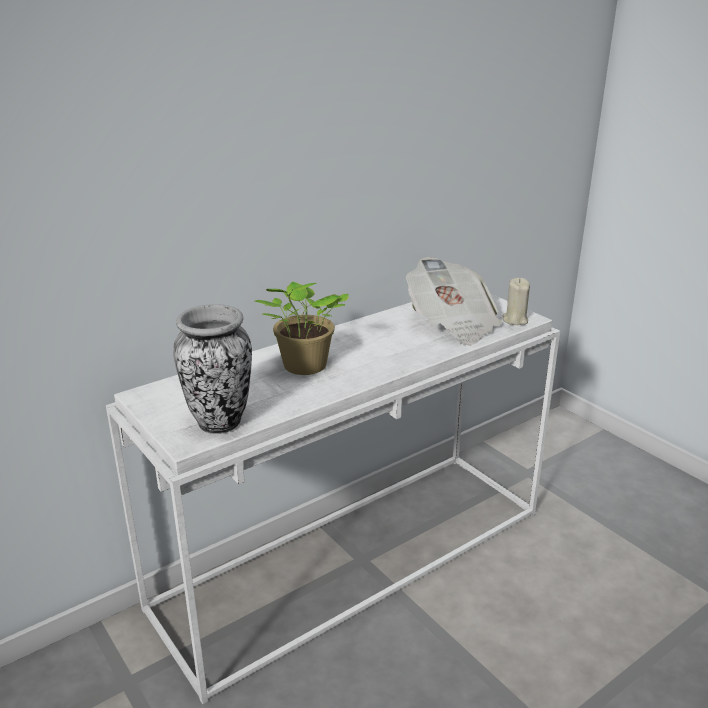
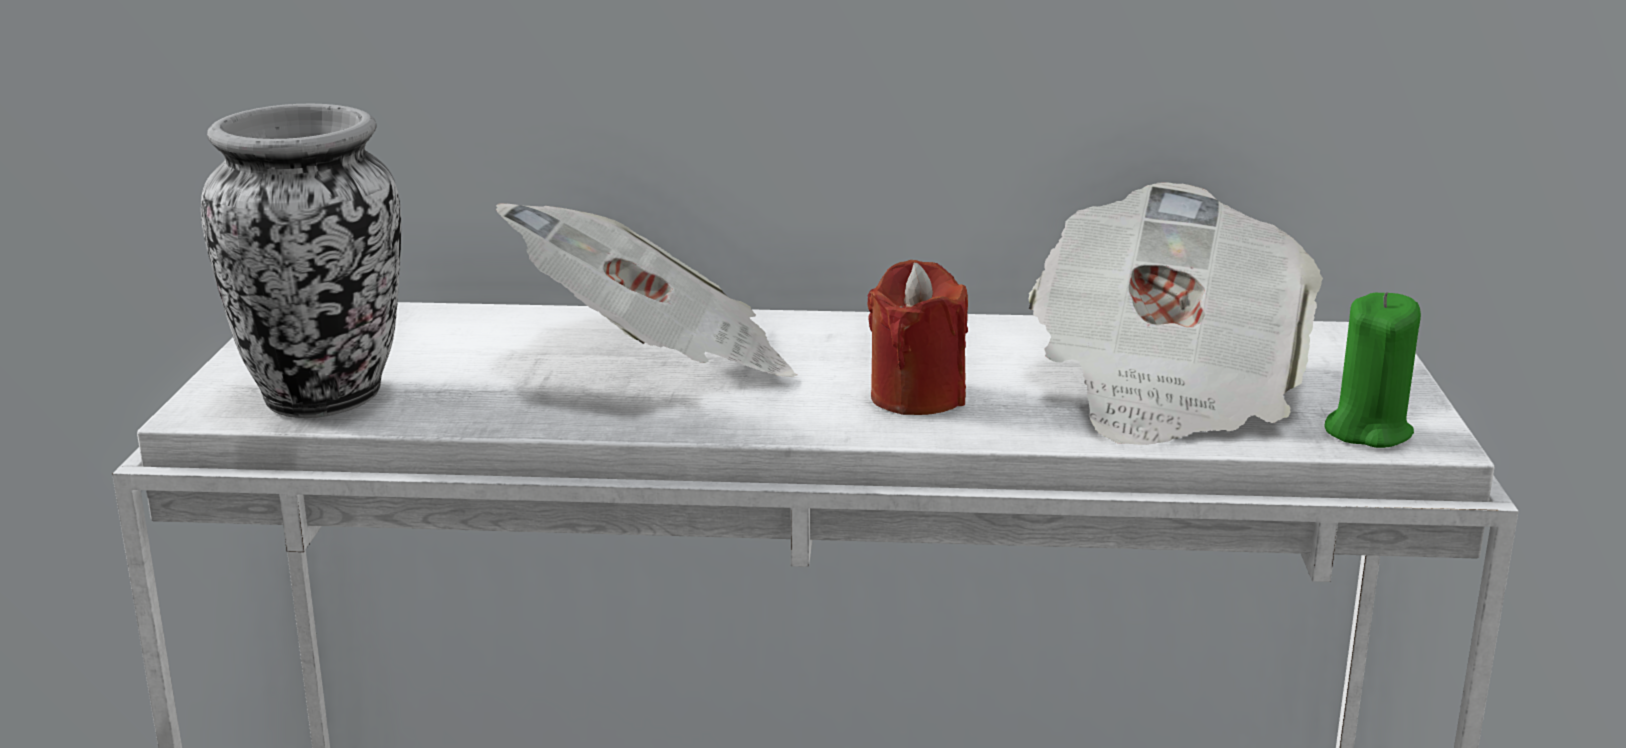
camera: 40 degrees right, 5 degrees down
potted plant [254,282,349,375] -> newspaper [496,203,798,377]
beige candle [502,278,530,325] -> green candle [1324,292,1421,448]
none -> red candle [868,260,968,415]

